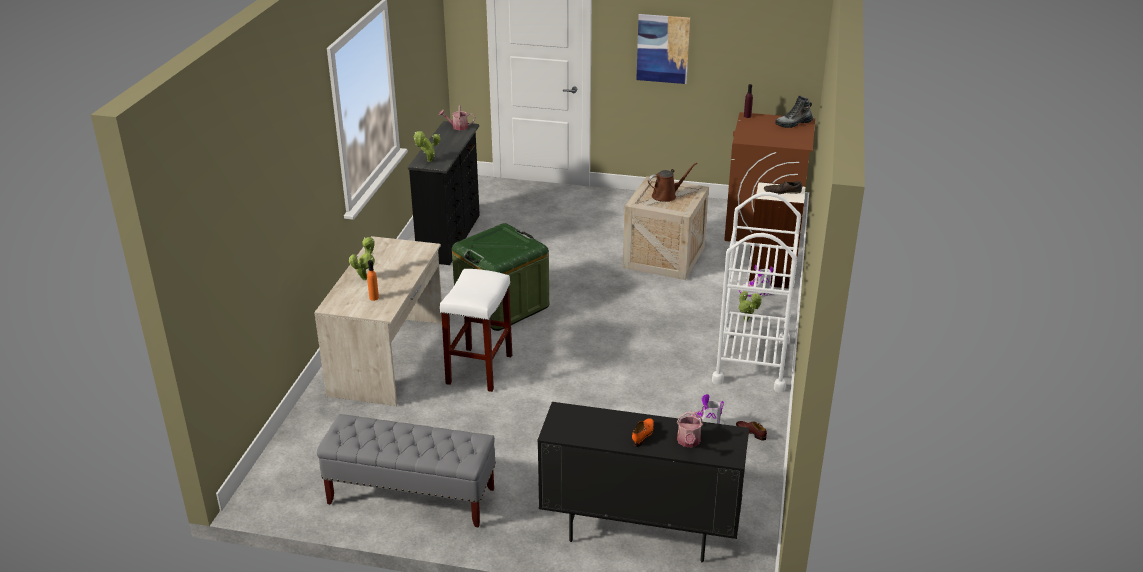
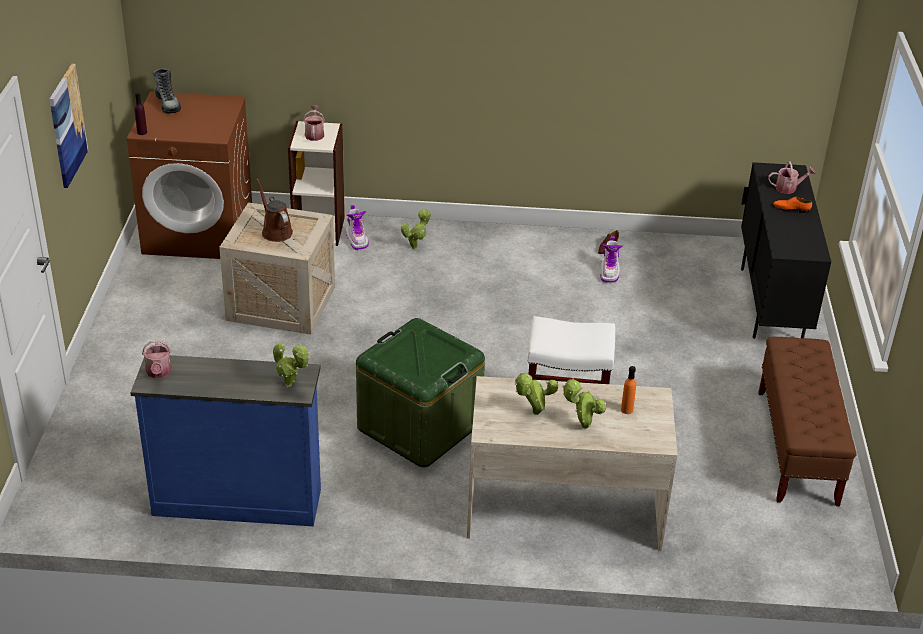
camera: 100 degrees left, 5 degrees up
grey bench [317,414,496,527] -> brown bench [758,337,857,506]
black dresser [408,121,480,265] -> blue dresser [130,355,321,527]
white cart [712,192,801,392] -> none
brown shoe [764,181,802,194] -> watering can [303,105,325,141]
none -> potted plant [515,373,559,415]

